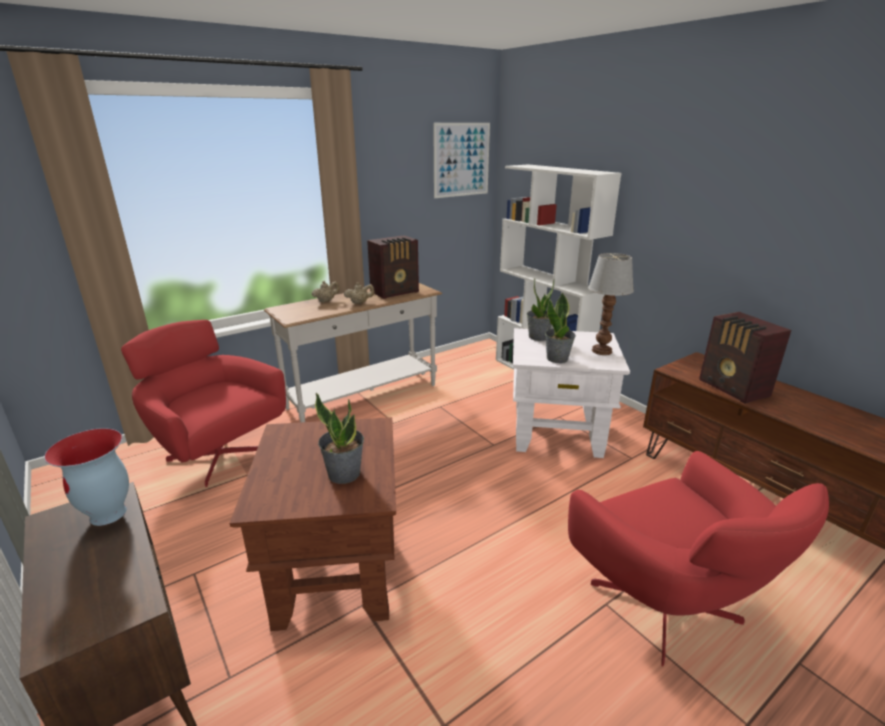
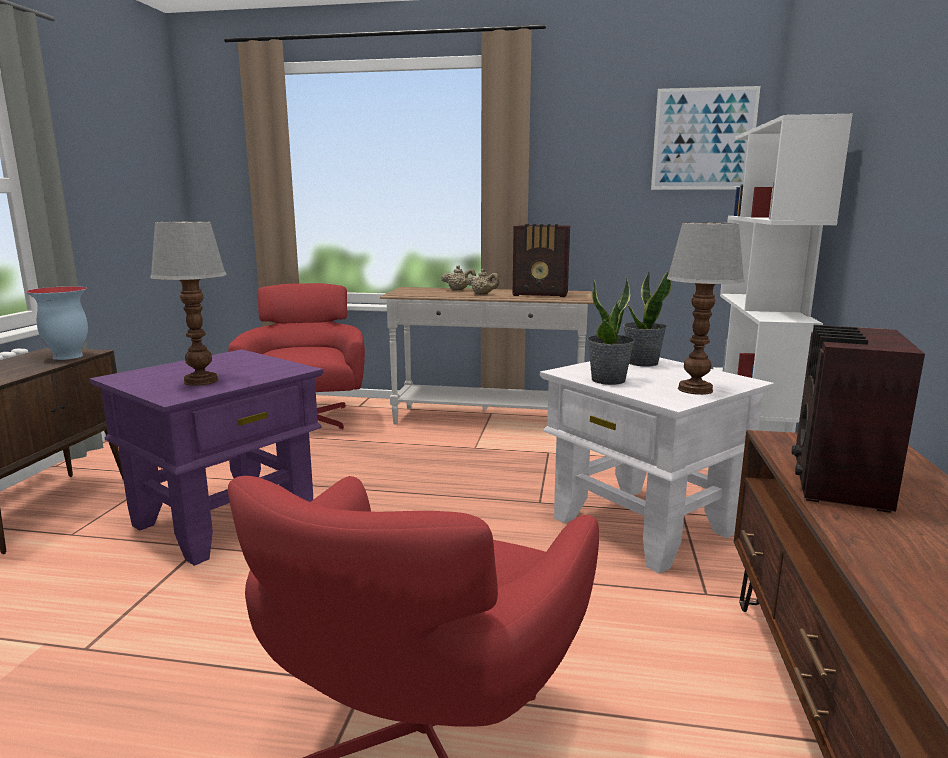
camera: 45 degrees right, 10 degrees down
brown side table [230,417,396,631] -> purple side table [89,349,324,566]
potted plant [315,393,364,484] -> table lamp [150,221,227,386]

